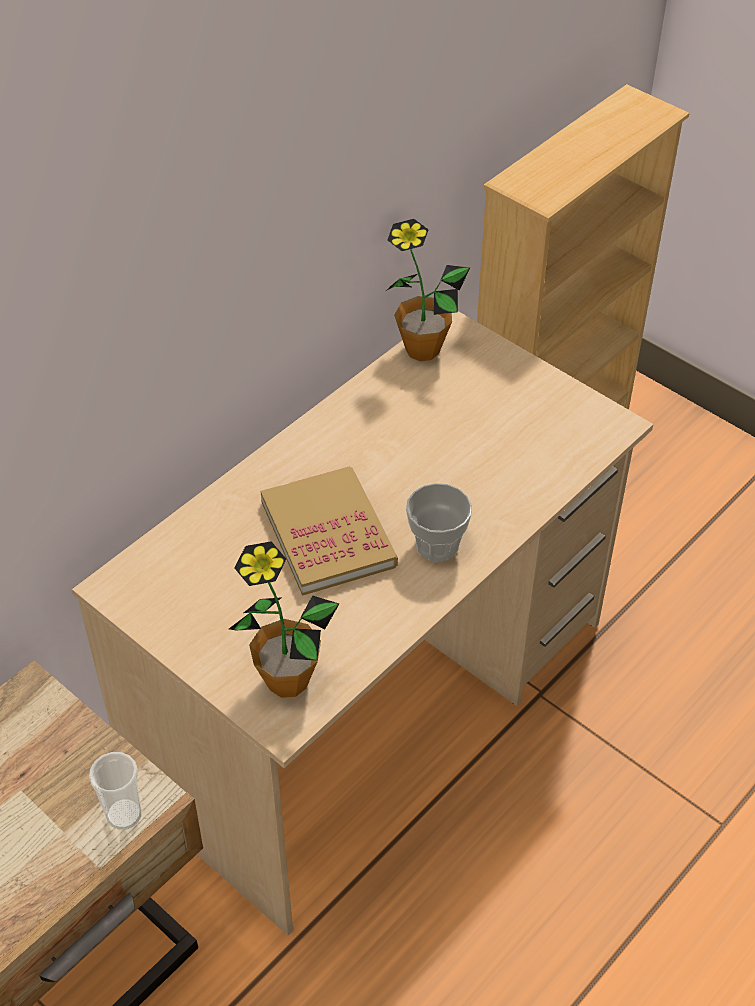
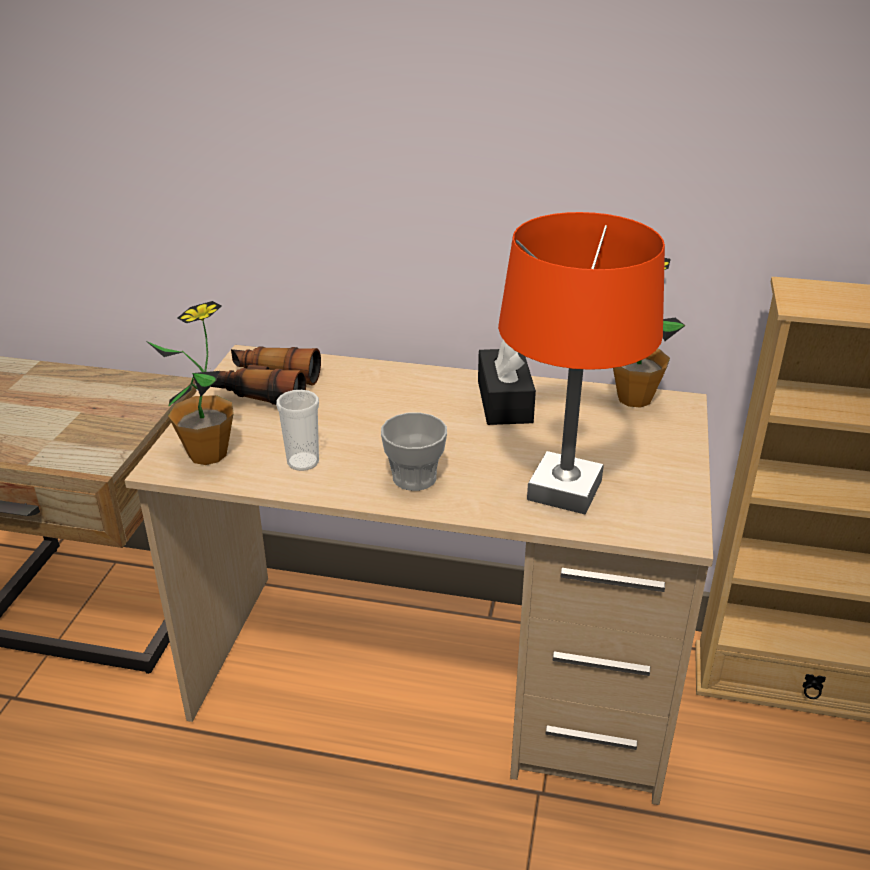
camera: 60 degrees right, 15 degrees down
cup [89,752,142,830] -> cup moved to [276,390,319,471]
book [261,466,398,596] -> none
none -> binoculars [211,347,321,405]
none -> black tissue box [478,340,536,425]
none -> orange table lamp [498,212,665,514]

